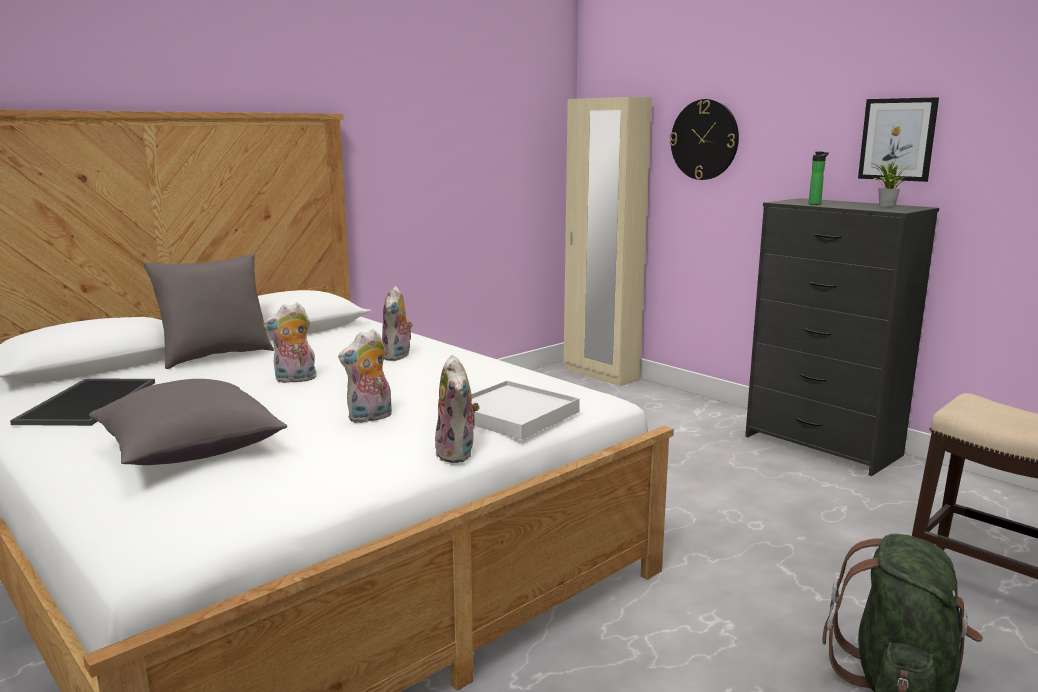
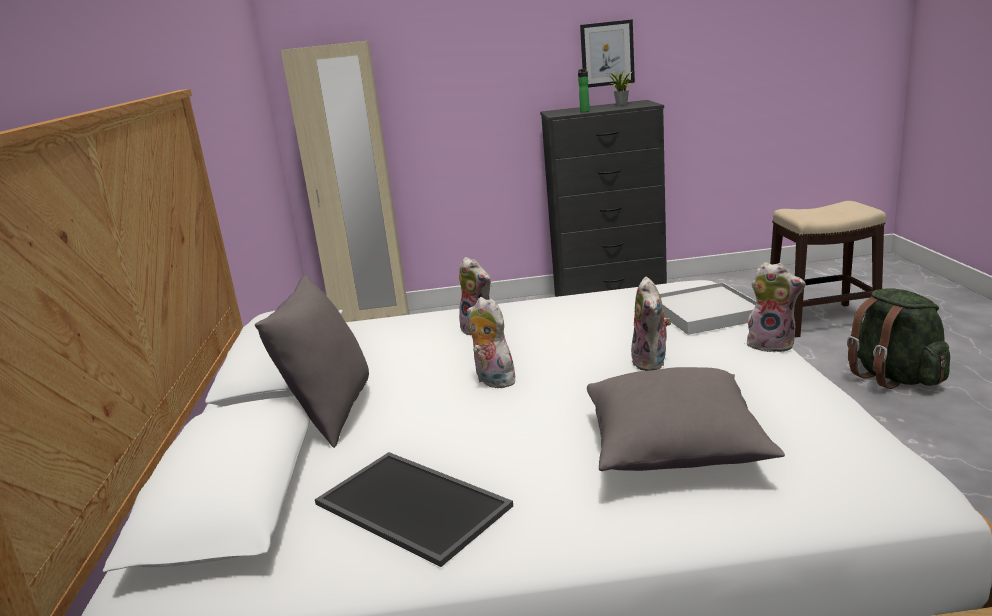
camera: 50 degrees left, 5 degrees up
plush toy [263,303,317,383] -> plush toy turned 120 degrees clockwise [467,297,517,388]
wall clock [670,99,739,180] -> none

